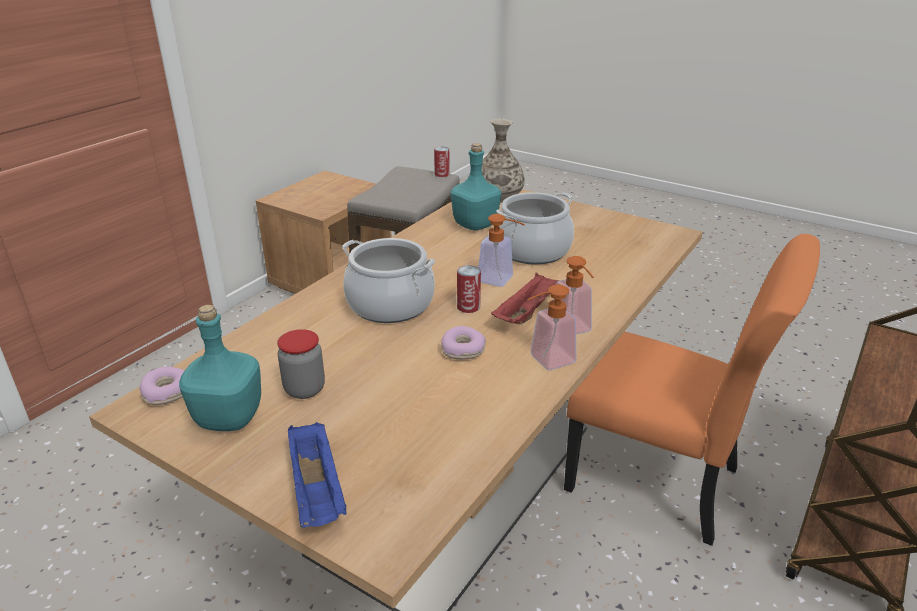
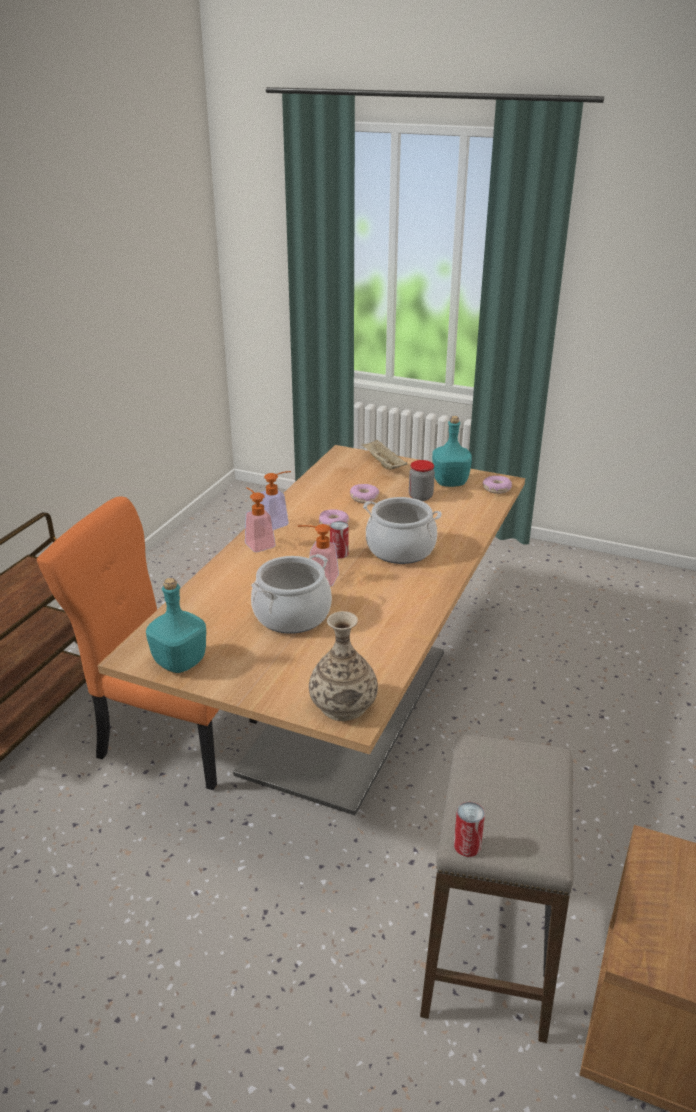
camera: 170 degrees right, 0 degrees up
blue tray [288,422,347,528] -> beige tray [361,440,407,470]
turquoise bottle [451,143,501,230] -> turquoise bottle moved to [146,578,206,673]
red tray [491,273,560,324] -> none
none -> donut [350,484,379,504]

